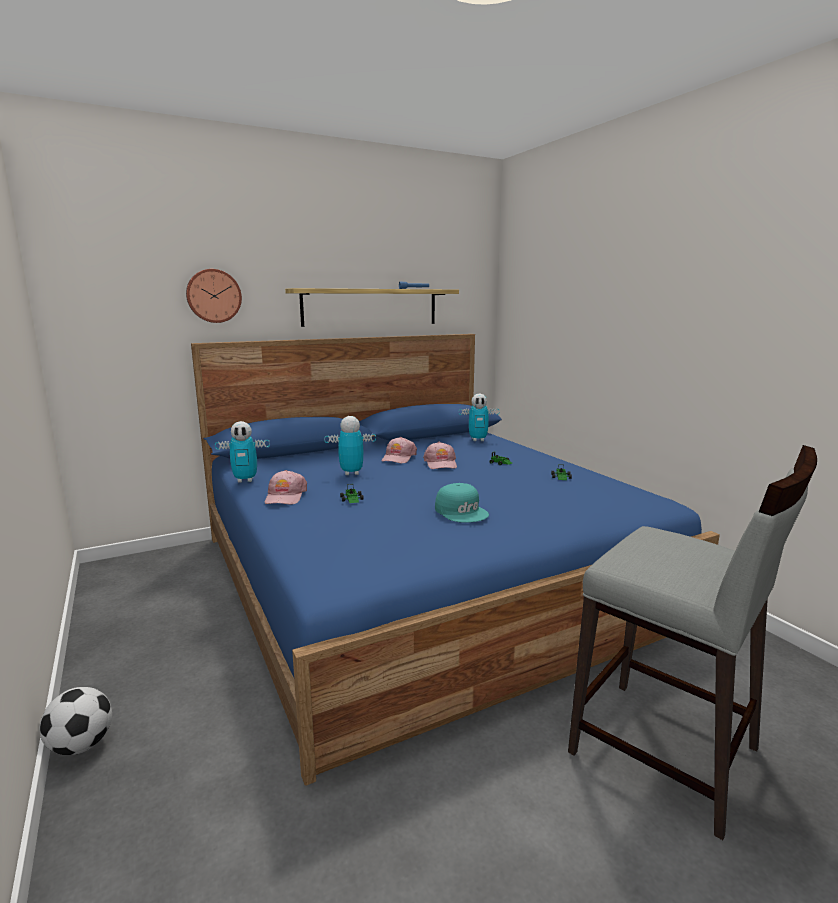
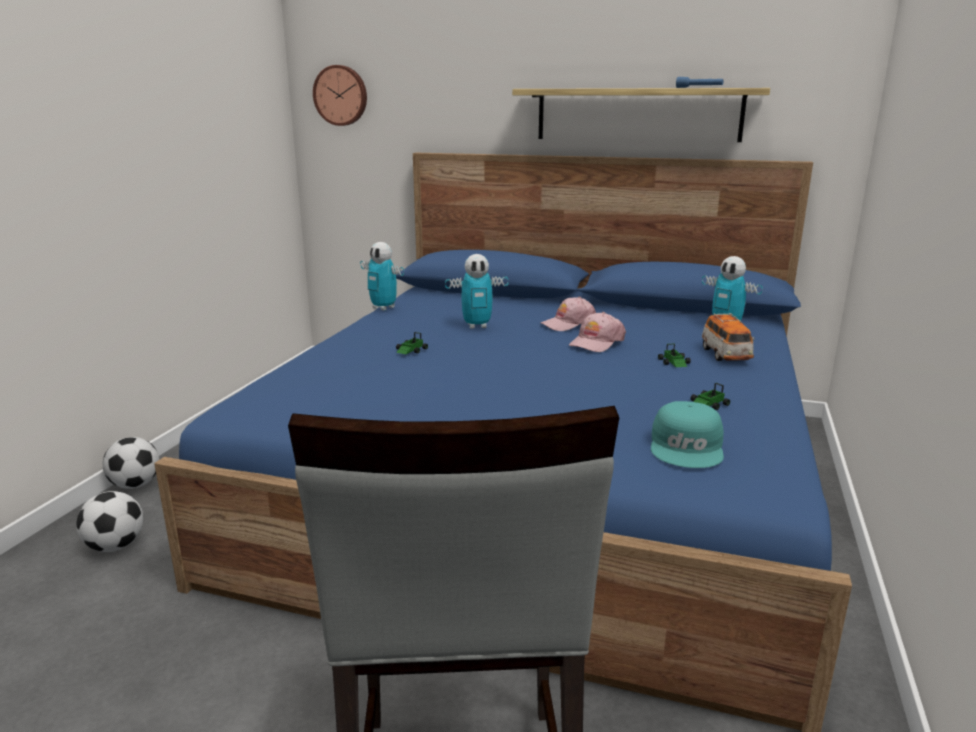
camera: 45 degrees right, 5 degrees up
wall clock [186,269,242,323] -> wall clock moved to [313,65,367,126]
pink cap [265,470,307,505] -> none
toy robot [325,416,376,475] -> toy robot turned 135 degrees clockwise [445,254,509,329]
turquoise cap [435,483,489,523] -> turquoise cap moved to [651,401,724,468]
none -> football [76,491,143,552]
none -> toy car [702,313,754,361]

